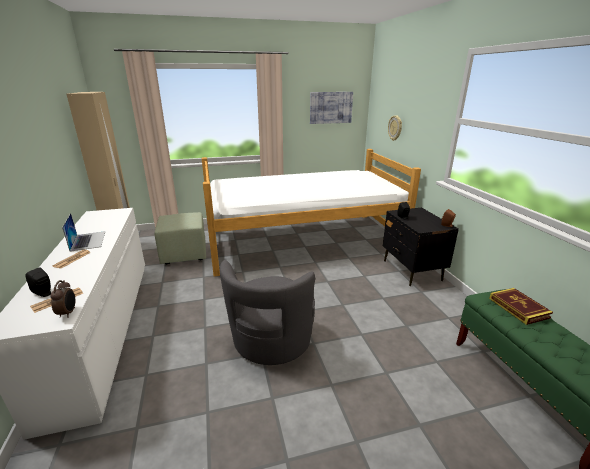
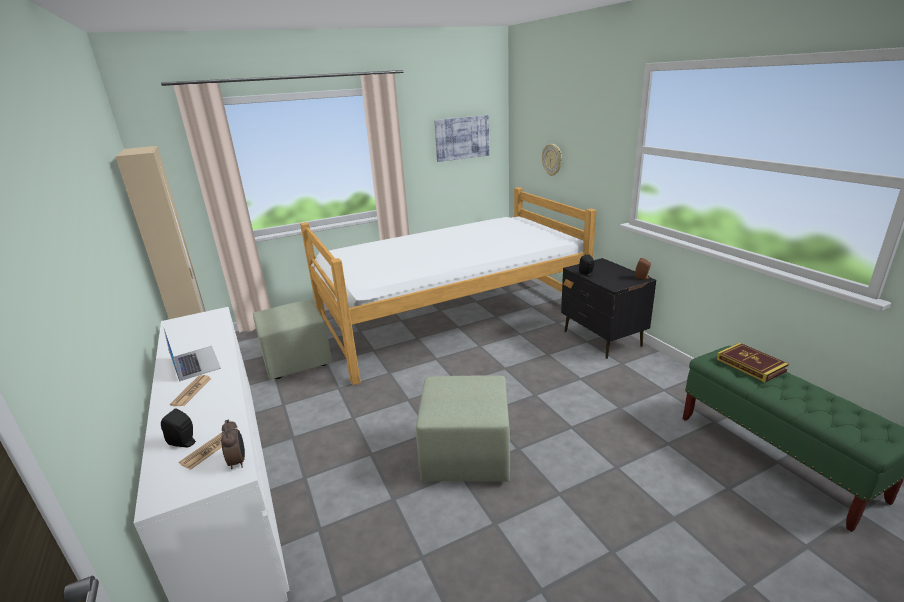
camera: 10 degrees left, 0 degrees up
grey armchair [220,260,315,365] -> green ottoman [416,375,510,482]

